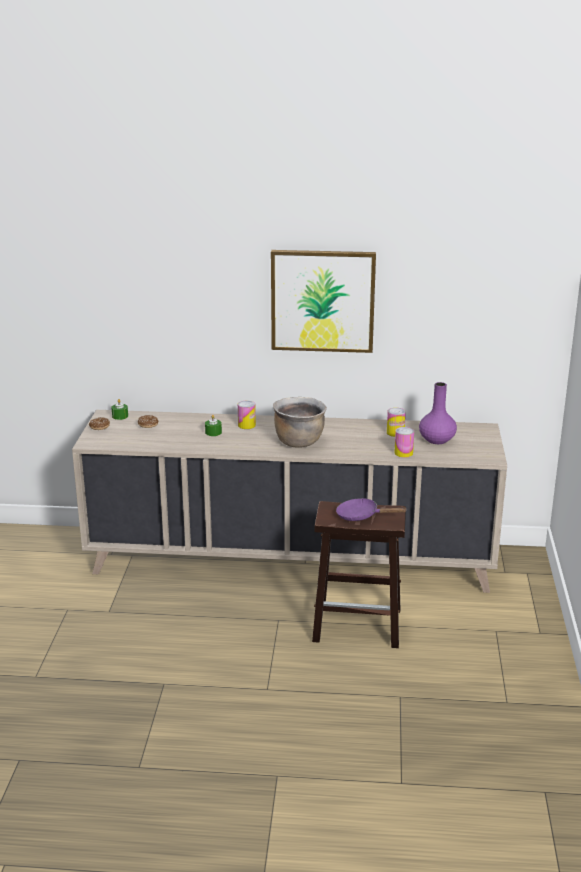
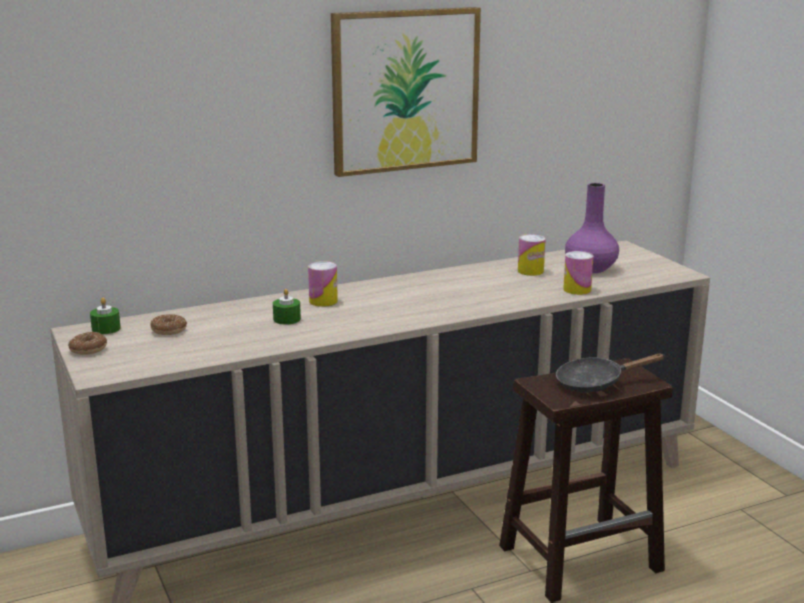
camera: 30 degrees left, 5 degrees down
brown cooking pot [273,397,327,448] -> none
purple frying pan [336,498,406,521] -> black frying pan [556,354,664,393]

